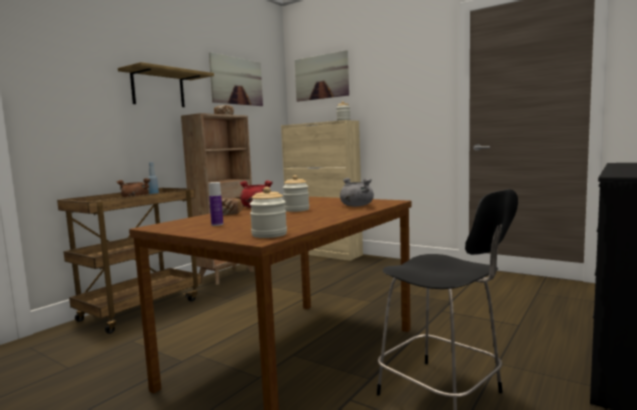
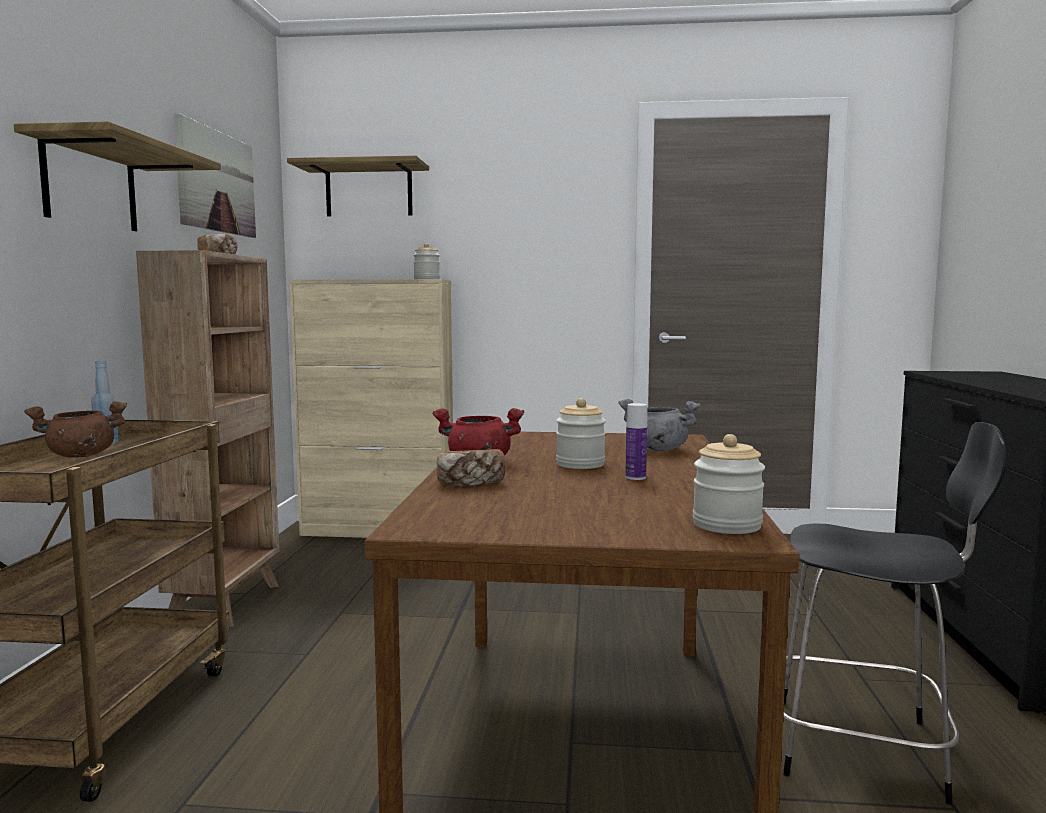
camera: 30 degrees left, 0 degrees up
bottle [208,182,223,226] -> bottle moved to [625,403,647,480]
picture [295,50,349,102] -> shelf [287,156,429,216]

